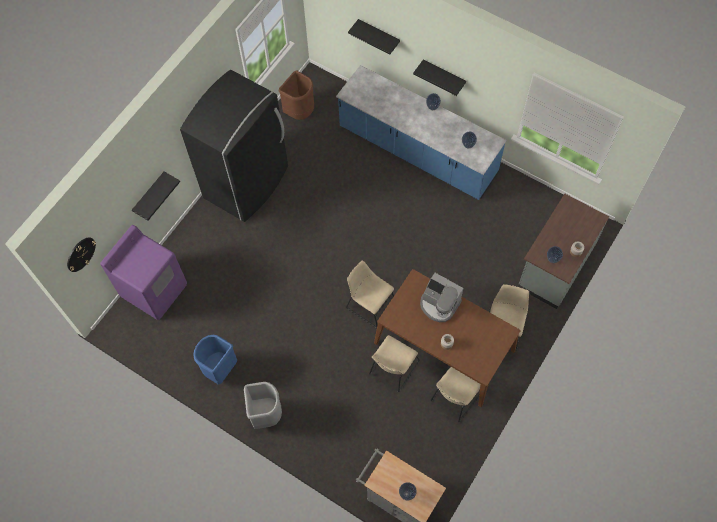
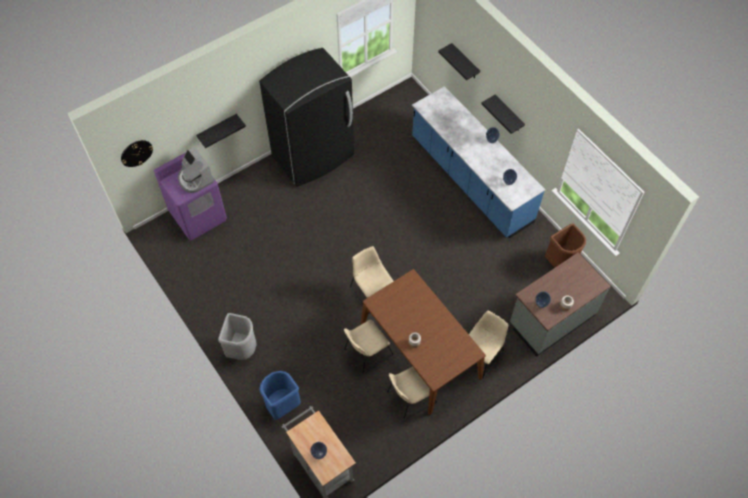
camera: 20 degrees right, 5 degrees down
blue trash can [193,335,237,385] -> blue trash can moved to [259,371,301,420]
brown trash can [279,70,314,120] -> brown trash can moved to [545,223,586,267]
coffee machine [420,273,463,322] -> coffee machine moved to [178,147,214,193]

